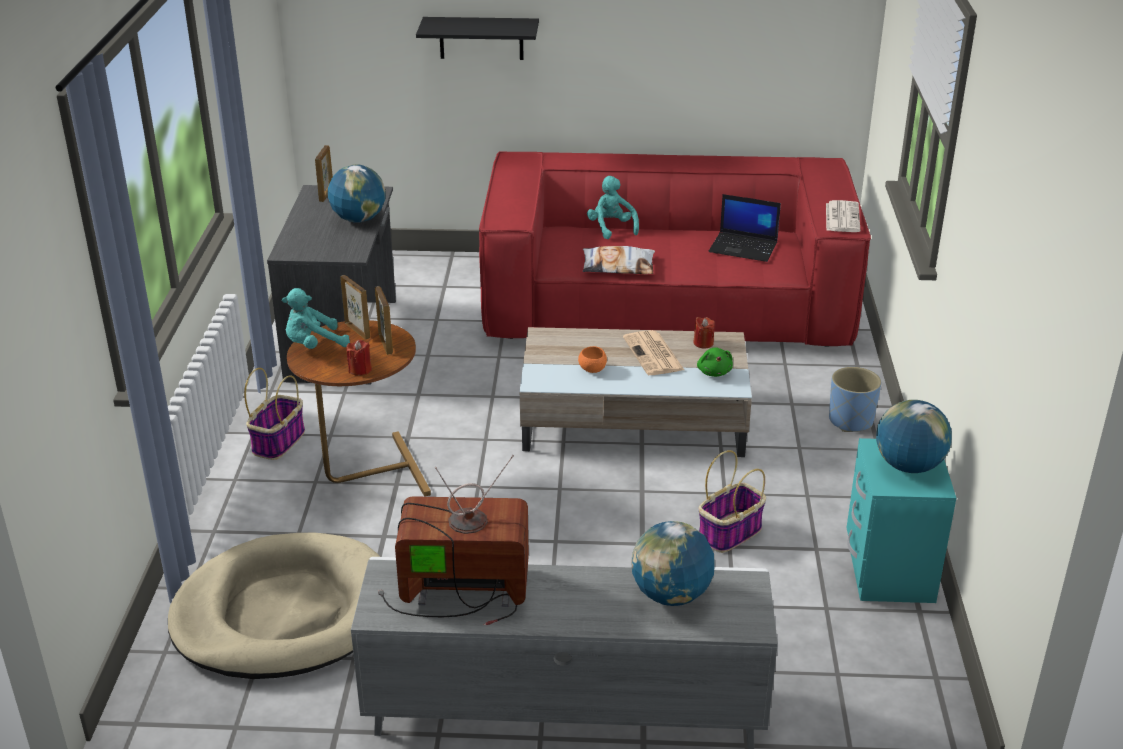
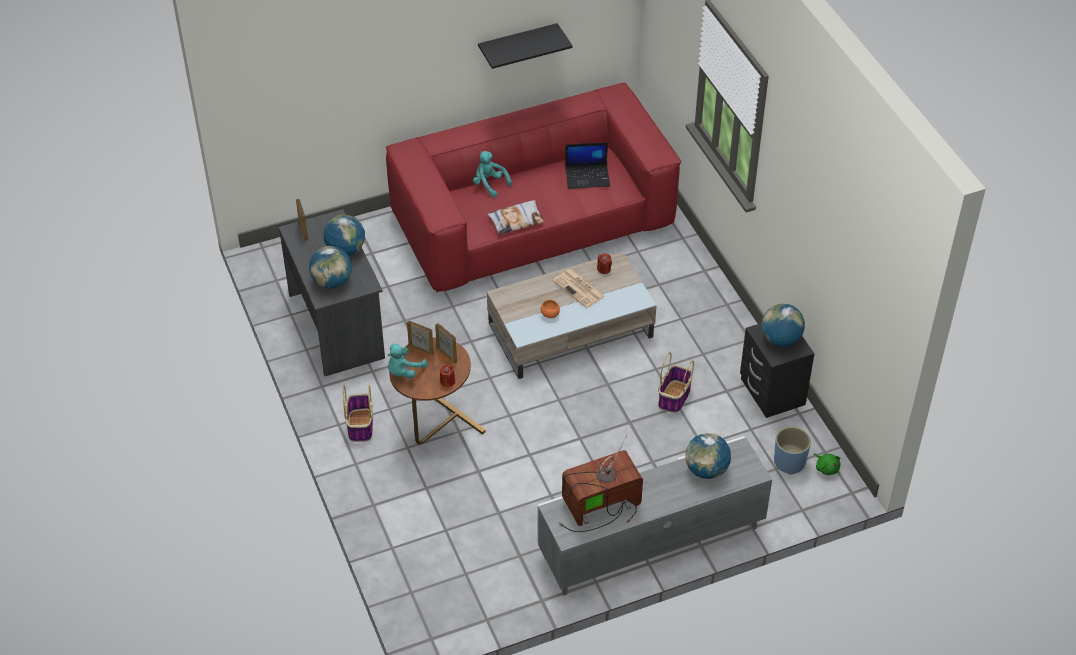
camera: 25 degrees left, 15 degrees up
beige dog bed [168,533,380,679] -> none
black shelf [416,17,539,60] -> black shelf moved to [478,23,573,69]
green plush toy [697,347,733,377] -> green plush toy moved to [814,453,840,475]
newspaper [826,200,860,232] -> none
blue planter [829,367,881,432] -> blue planter moved to [774,427,811,474]
turquoise nightstand [847,438,956,603] -> black nightstand [740,323,814,418]
none -> globe [309,246,352,288]

